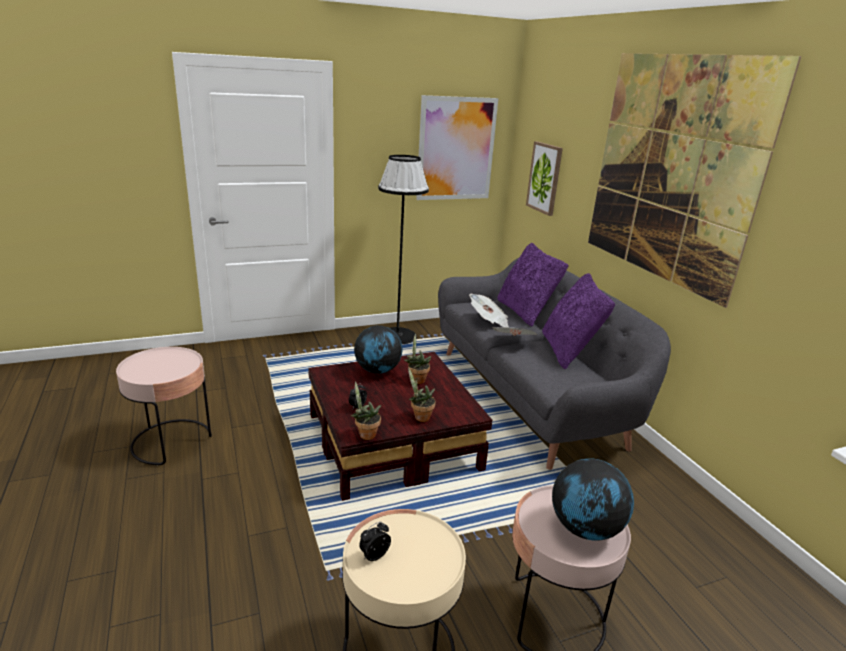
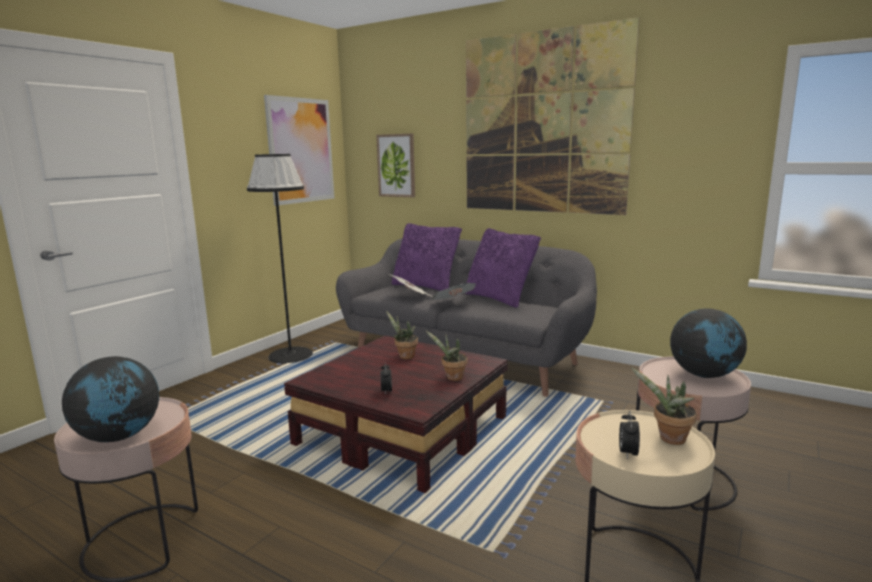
camera: 35 degrees left, 10 degrees down
potted plant [350,381,381,440] -> potted plant moved to [631,367,697,445]
globe [354,325,403,374] -> globe moved to [62,356,159,442]

